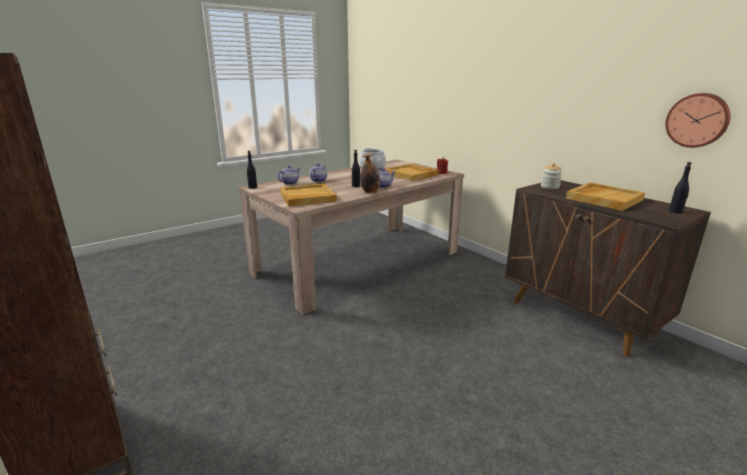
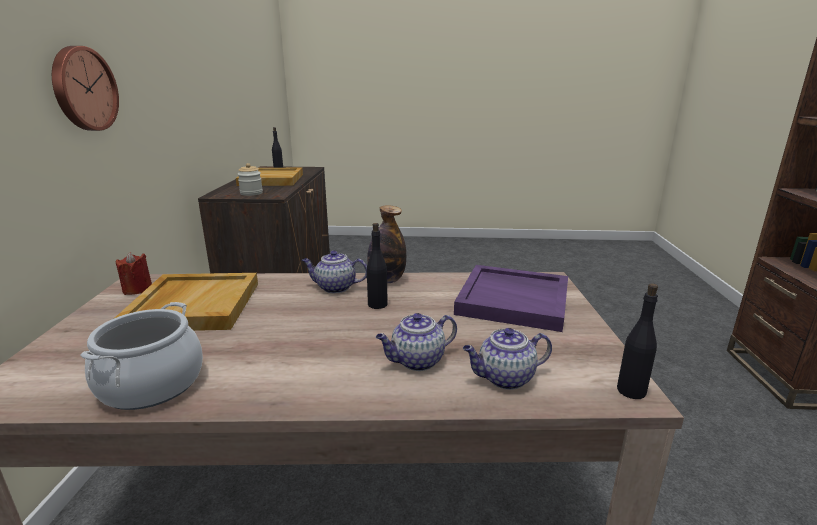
camera: 140 degrees left, 0 degrees up
beige tray [280,184,337,207] -> purple tray [454,265,568,332]
wall clock [665,93,731,148] -> wall clock moved to [52,46,119,131]

